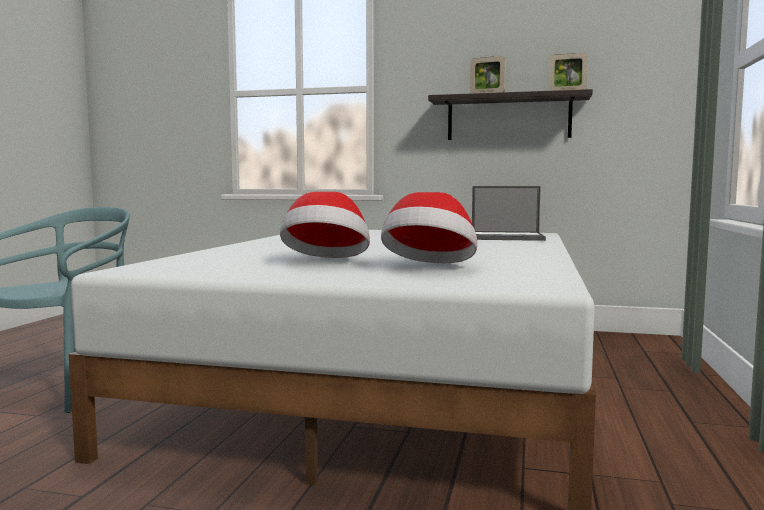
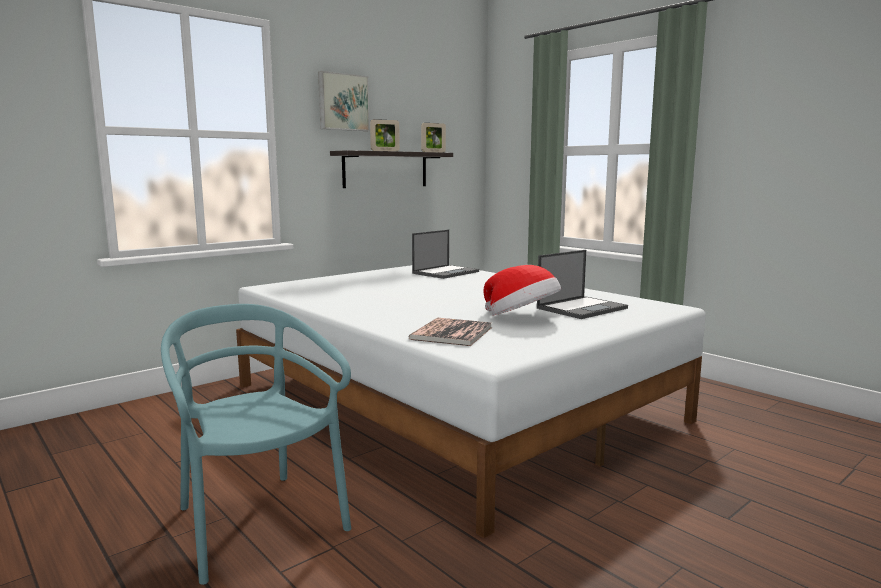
camera: 55 degrees left, 5 degrees up
hat [381,192,477,263] -> laptop [537,250,628,319]
none -> picture [318,71,370,131]
none -> book [408,318,492,346]

